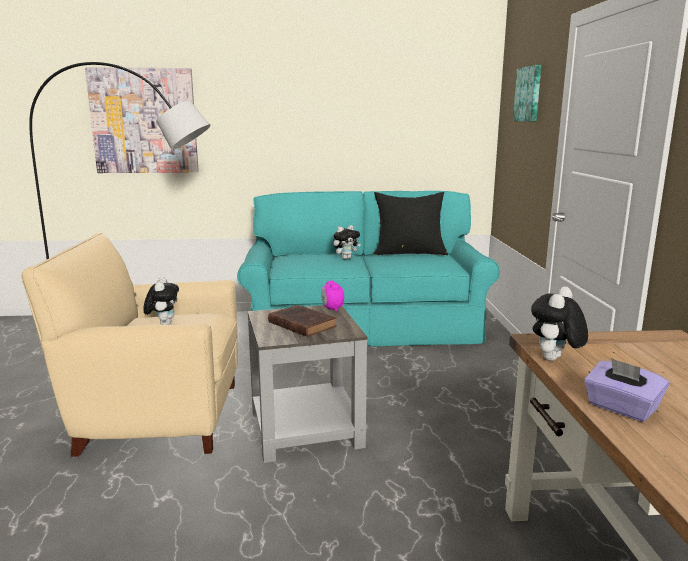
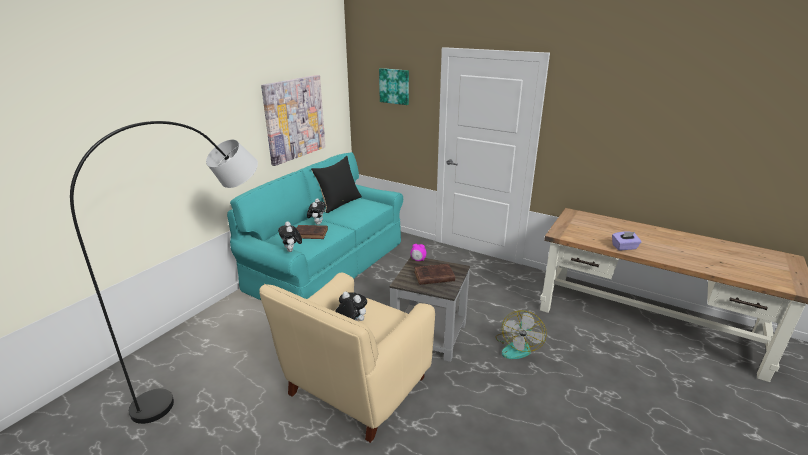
camera: 55 degrees left, 10 degrees up
picture [85,67,199,173] -> picture moved to [261,75,326,166]
plush toy [531,286,588,361] -> plush toy moved to [278,221,302,252]
none -> brown book [296,225,328,239]
none -> fan [496,310,547,359]

